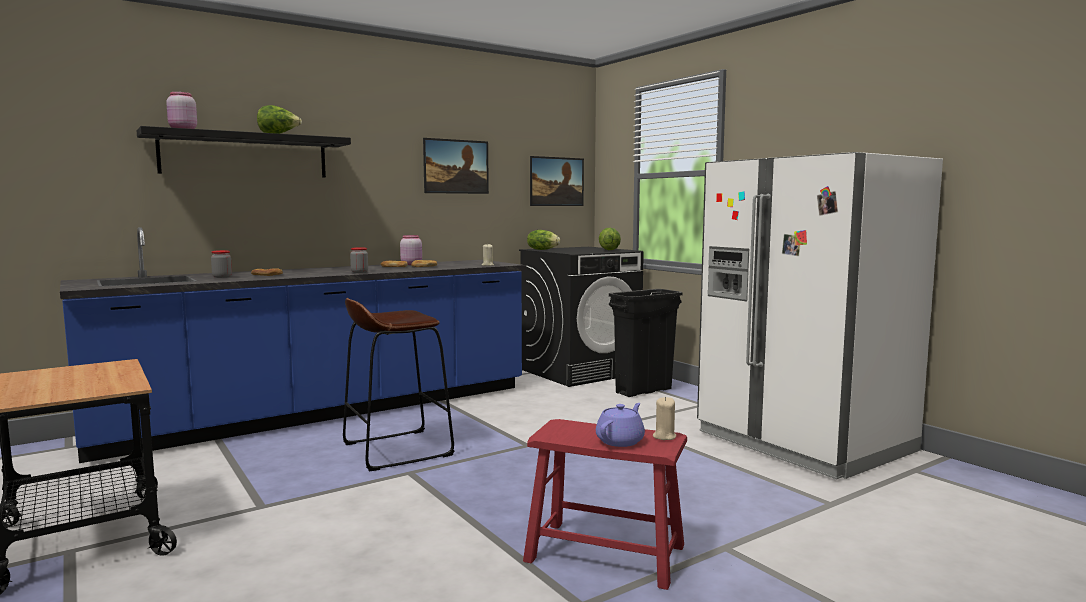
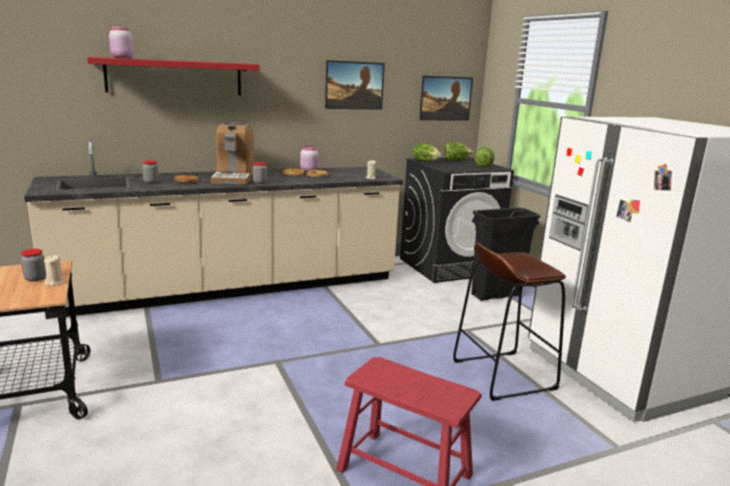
camera: 10 degrees right, 10 degrees up
blue counter [60,227,526,463] -> beige counter [24,138,403,319]
black shelf [137,126,351,177] -> red shelf [87,57,260,95]
lettuce [257,105,302,134] -> lettuce moved to [444,142,473,161]
brown stool [343,298,455,472] -> brown stool moved to [453,243,566,401]
purple teapot [596,403,645,447] -> none
beige candle [653,397,676,440] -> beige candle moved to [44,255,64,286]
none -> jar [21,249,46,281]
none -> coffee machine [211,122,254,185]

